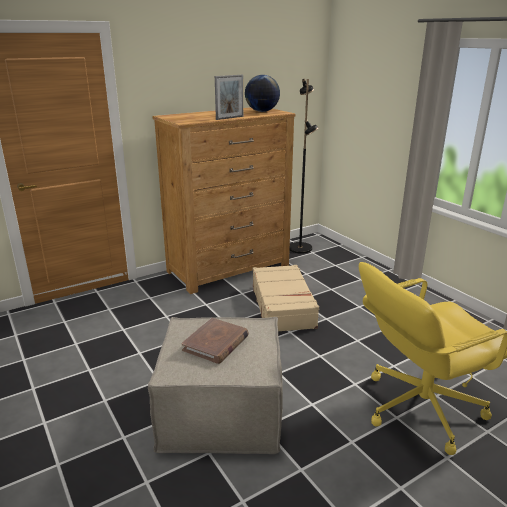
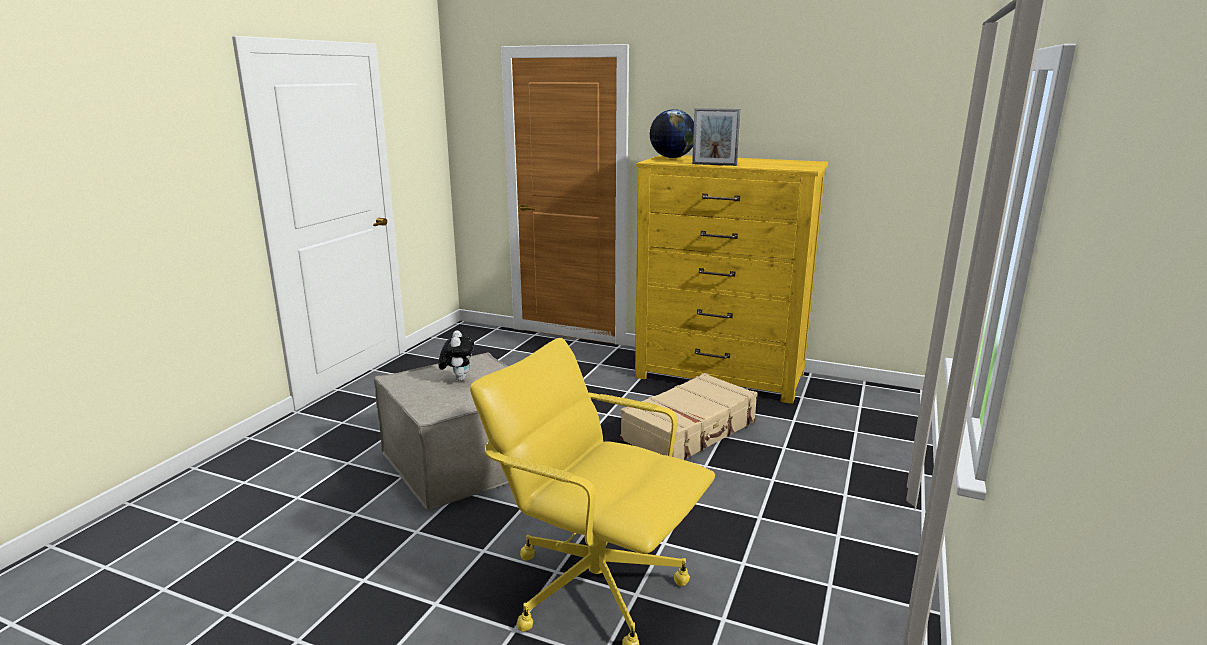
camera: 55 degrees right, 5 degrees down
brown dresser [152,107,296,294] -> yellow dresser [635,155,828,404]
brown book [182,318,249,364] -> plush toy [438,330,474,381]
globe [245,75,280,112] -> globe moved to [650,109,694,158]
black floor lamp [290,79,319,254] -> none

